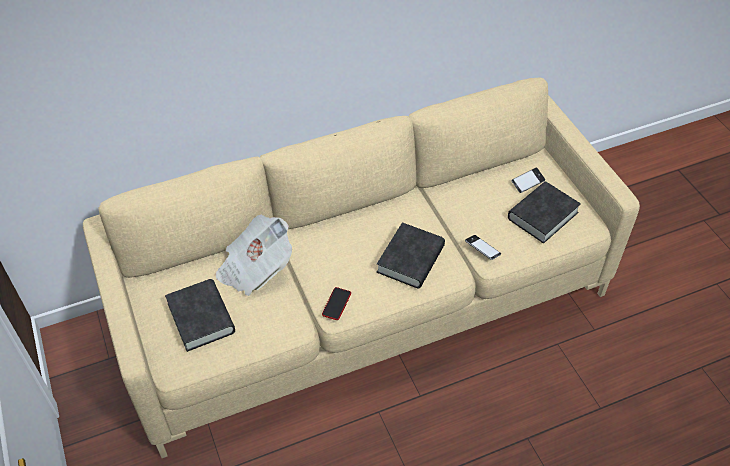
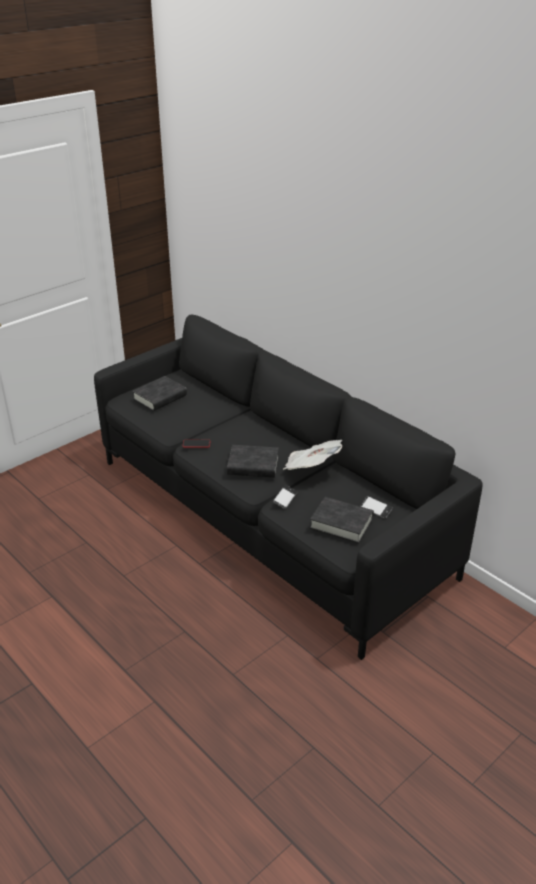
camera: 70 degrees right, 15 degrees down
beige sofa [83,77,640,458] -> black sofa [94,314,483,660]
newspaper [215,215,292,296] -> newspaper moved to [283,440,342,470]

